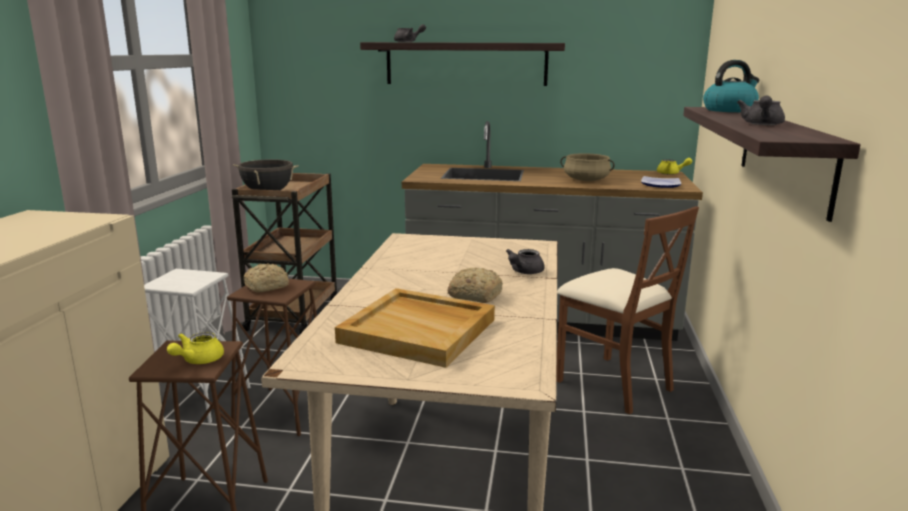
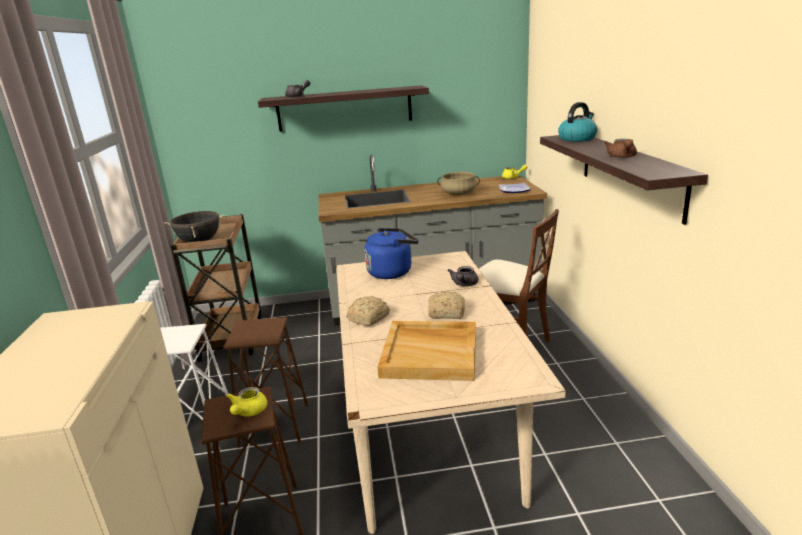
camera: 15 degrees left, 5 degrees up
bread [244,263,289,292] -> bread moved to [346,296,390,326]
grey teapot [737,96,785,125] -> brown teapot [604,139,637,158]
none -> blue kettle [364,228,418,279]

